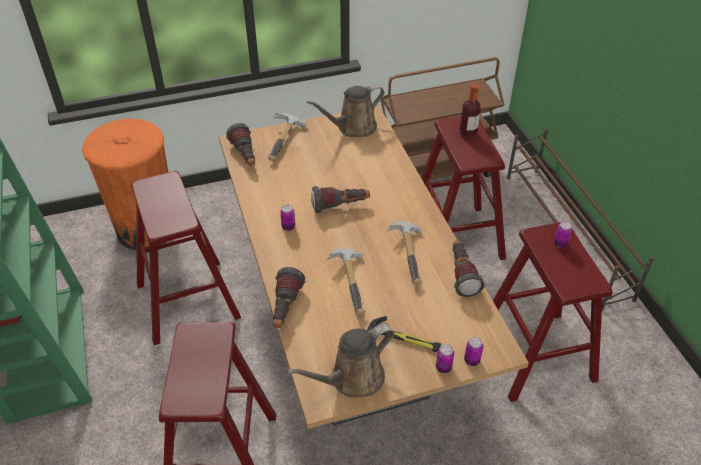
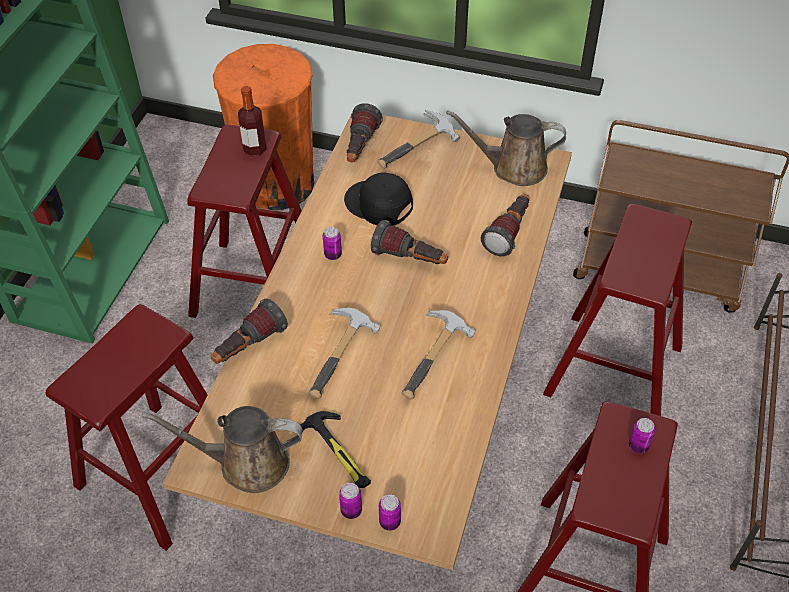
camera: 35 degrees right, 5 degrees up
flashlight [453,241,485,297] -> flashlight moved to [481,194,530,256]
bottle [460,84,481,138] -> bottle moved to [238,86,267,156]
none -> black cap [344,173,413,226]

